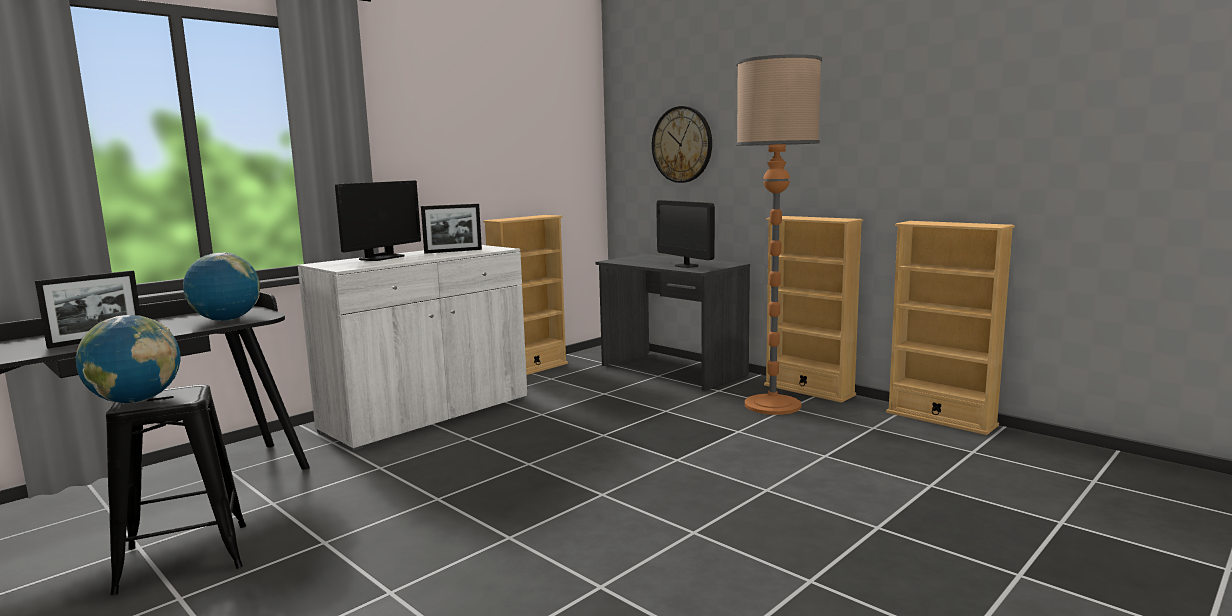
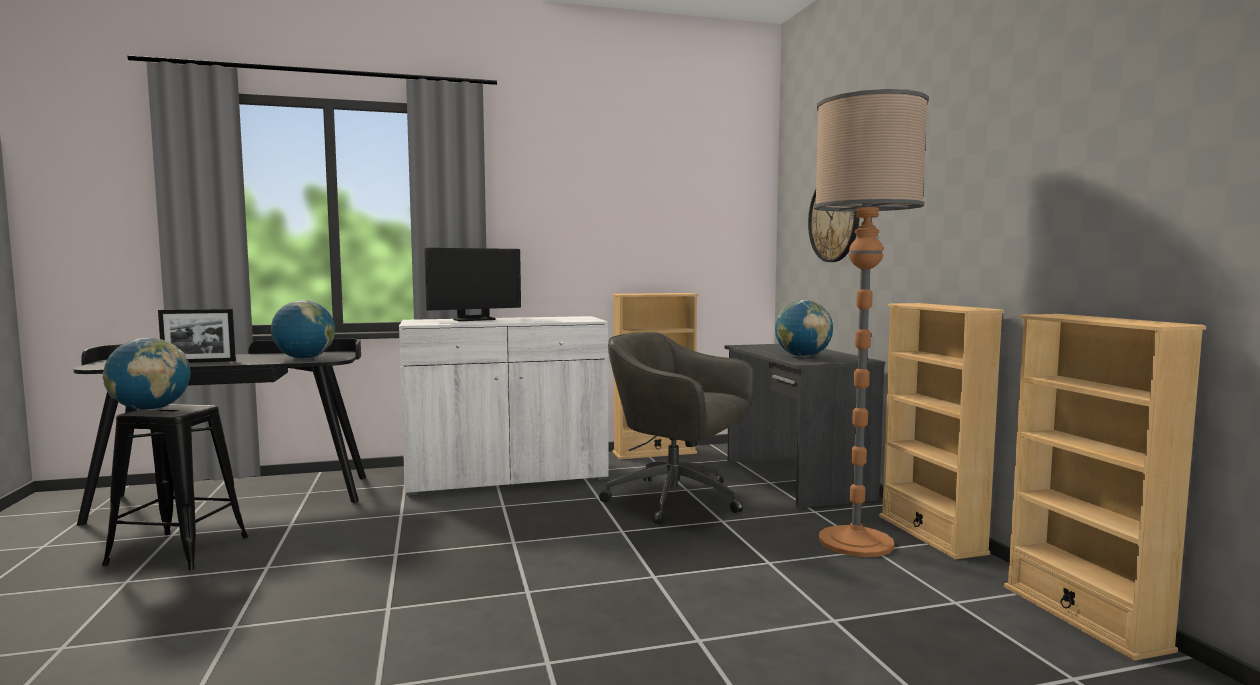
camera: 30 degrees right, 5 degrees down
picture frame [421,204,482,254] -> none
monitor [656,200,715,268] -> globe [775,300,833,357]
none -> grey office chair [599,332,754,525]

